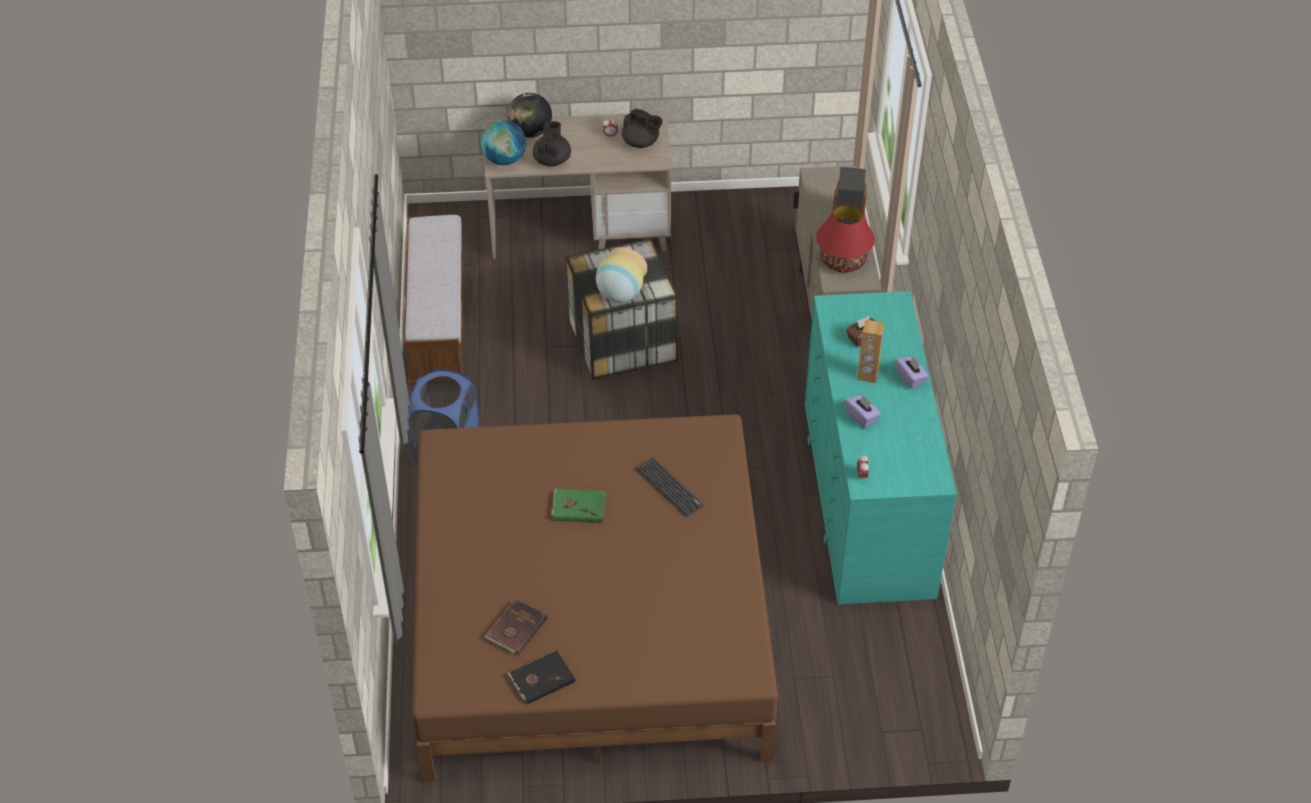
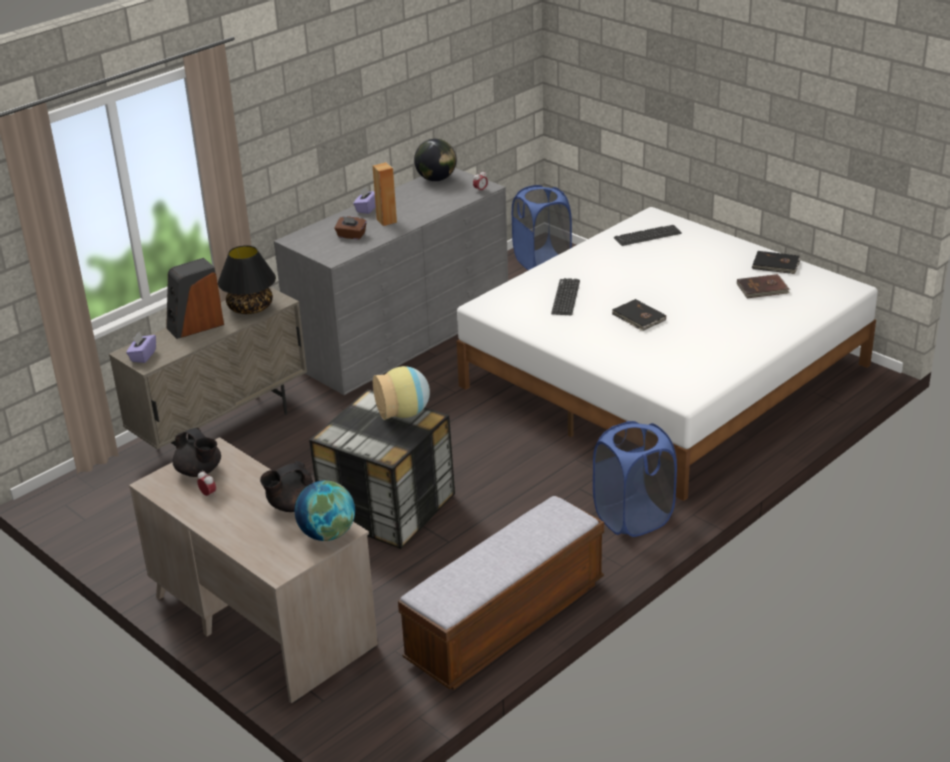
camera: 130 degrees left, 15 degrees down
brown bed [412,414,778,782] -> white bed [456,207,878,501]
globe [508,93,552,138] -> globe moved to [414,139,456,181]
green book [552,489,606,523] -> black book [612,299,666,331]
black teapot [622,109,663,148] -> black teapot turned 150 degrees clockwise [172,428,221,477]
turquoise dresser [805,291,957,605] -> grey dresser [274,168,508,395]
red table lamp [816,205,875,272] -> black table lamp [218,245,276,314]
purple tissue box [845,395,881,428] -> purple tissue box moved to [126,331,156,363]
none -> blue laundry basket [512,185,572,270]
none -> keyboard [614,225,682,246]

